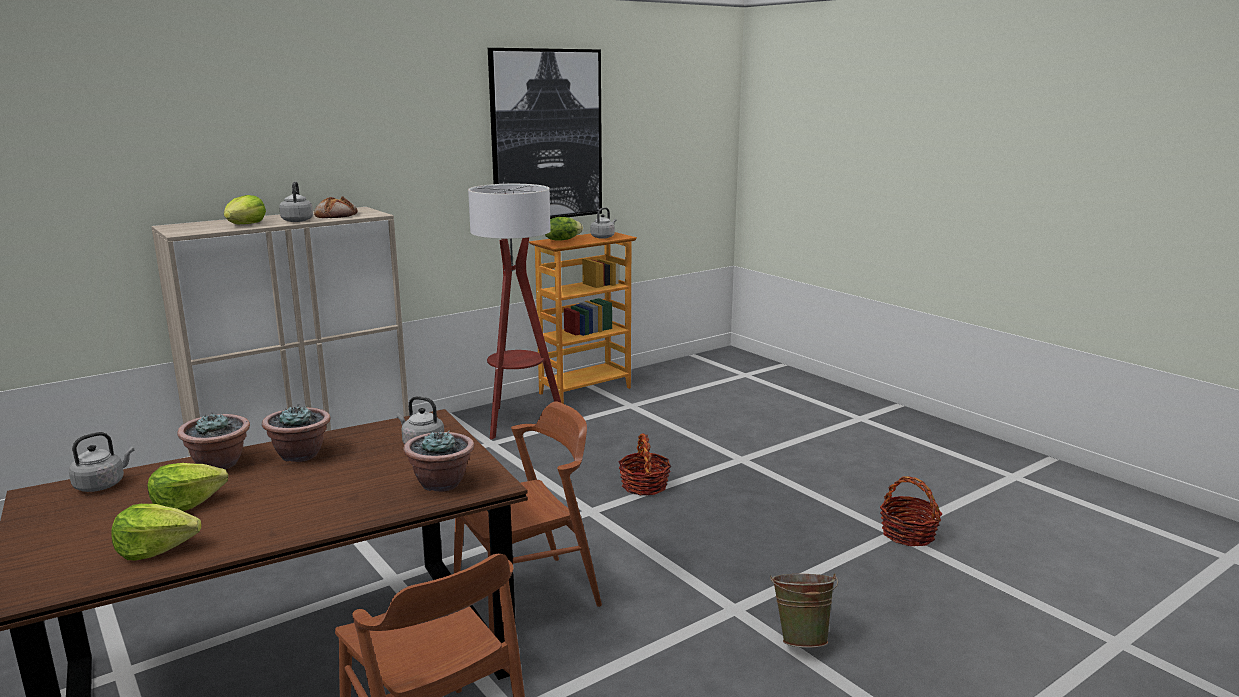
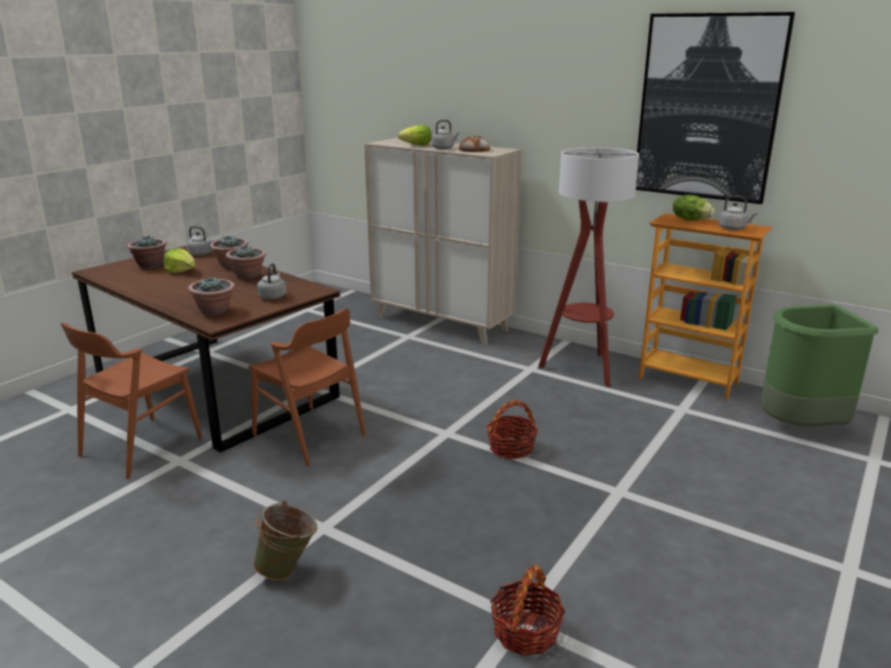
camera: 70 degrees right, 5 degrees up
lettuce [111,504,201,560] -> none
none -> potted plant [127,235,167,269]
none -> green trash can [760,304,878,427]

